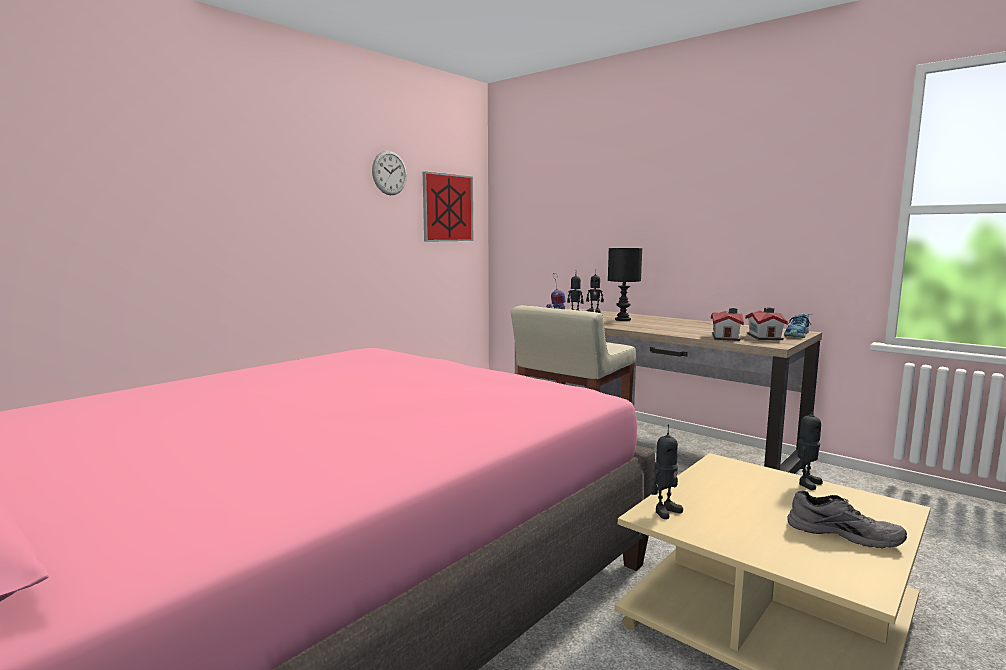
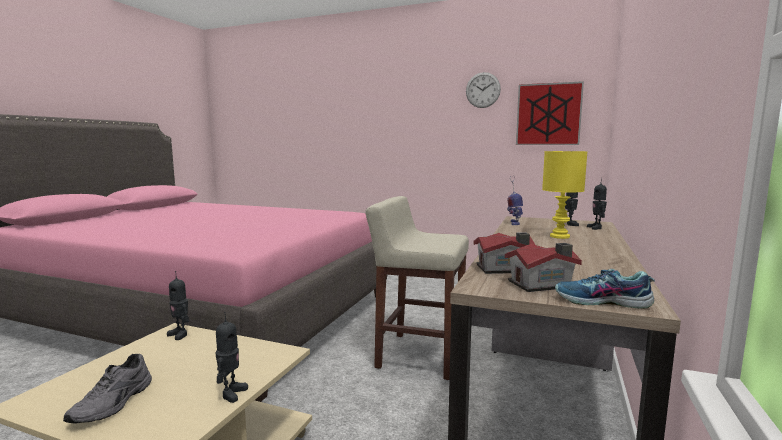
camera: 70 degrees right, 0 degrees up
black table lamp [608,248,642,321] -> yellow table lamp [542,151,588,239]
toy robot [797,405,823,490] -> toy robot turned 105 degrees counterclockwise [215,312,248,403]

